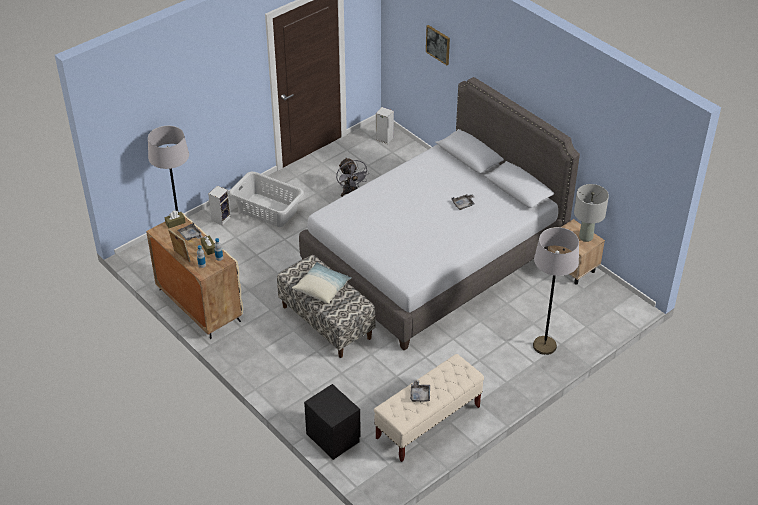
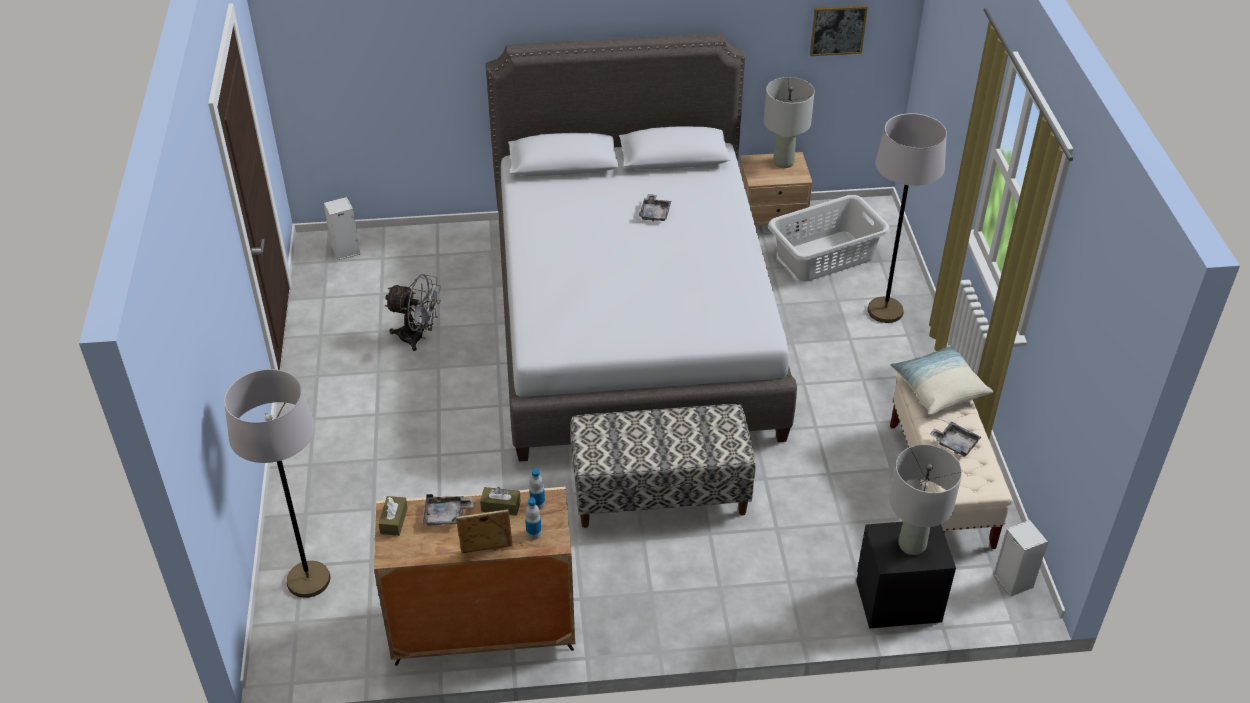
camera: 55 degrees left, 0 degrees up
speaker [208,186,231,226] -> speaker moved to [993,520,1048,597]
grey laundry basket [229,172,304,227] -> grey laundry basket moved to [768,195,890,282]
pillow [292,262,352,304] -> pillow moved to [890,345,993,415]
picture [426,25,450,65] -> picture moved to [810,5,868,56]
none -> grey table lamp [889,445,962,555]

